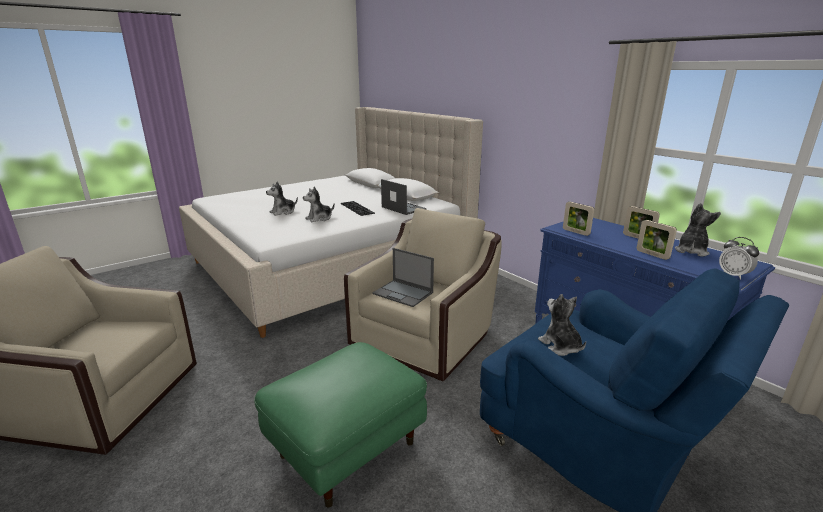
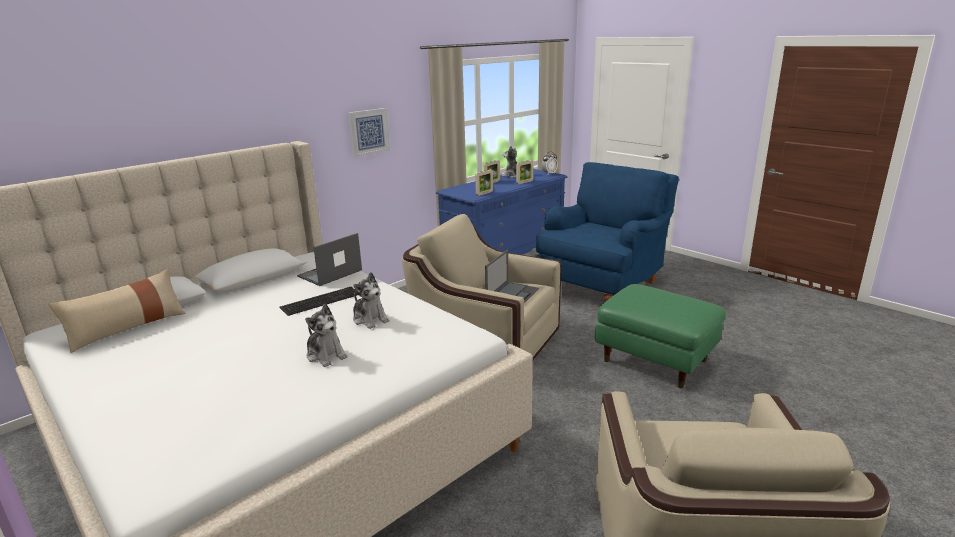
camera: 95 degrees left, 0 degrees up
plush toy [538,294,586,356] -> none
none -> beige pillow [49,269,186,353]
none -> picture [348,108,390,157]

